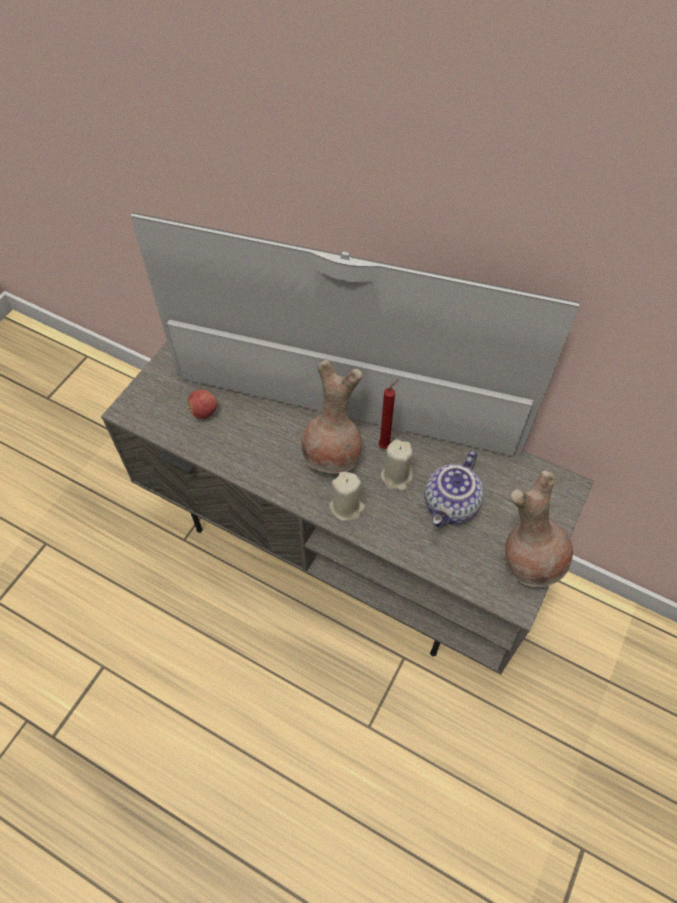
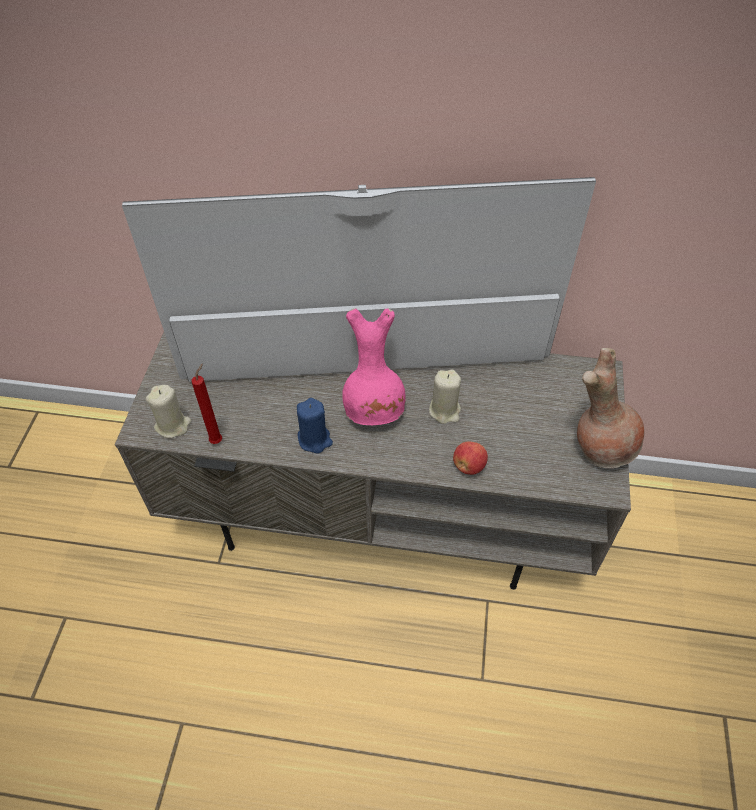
camera: 20 degrees left, 5 degrees down
apple [188,390,217,419] -> apple moved to [453,441,488,475]
brown vase [301,360,362,473] -> pink vase [342,308,406,426]
beige candle [329,472,366,521] -> beige candle moved to [146,385,191,438]
red candle [379,379,399,449] -> red candle moved to [191,363,222,444]
teapot [424,451,484,527] -> none
none -> blue candle [297,398,333,454]

